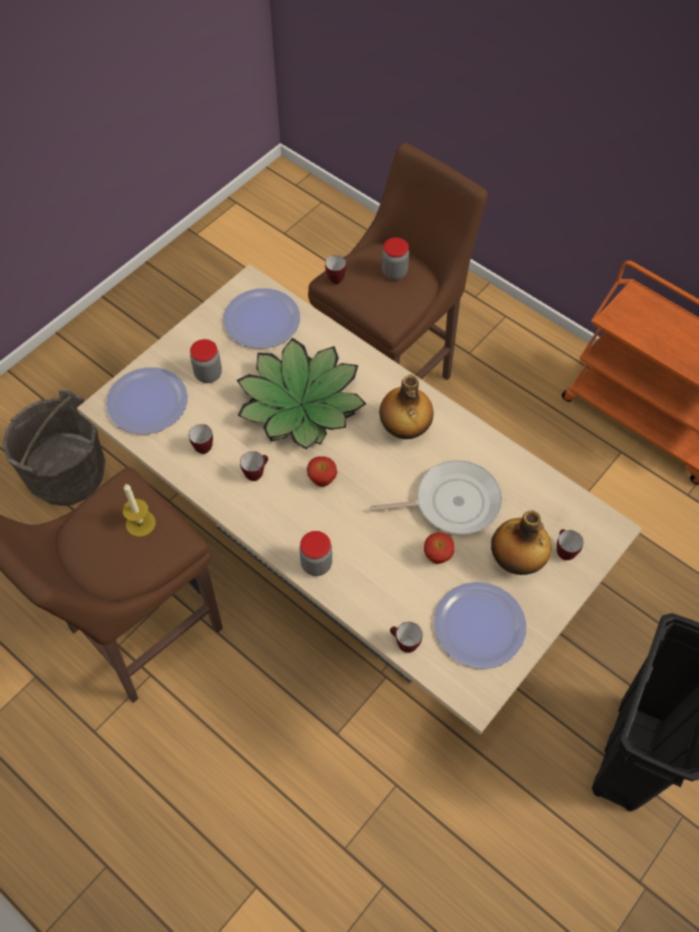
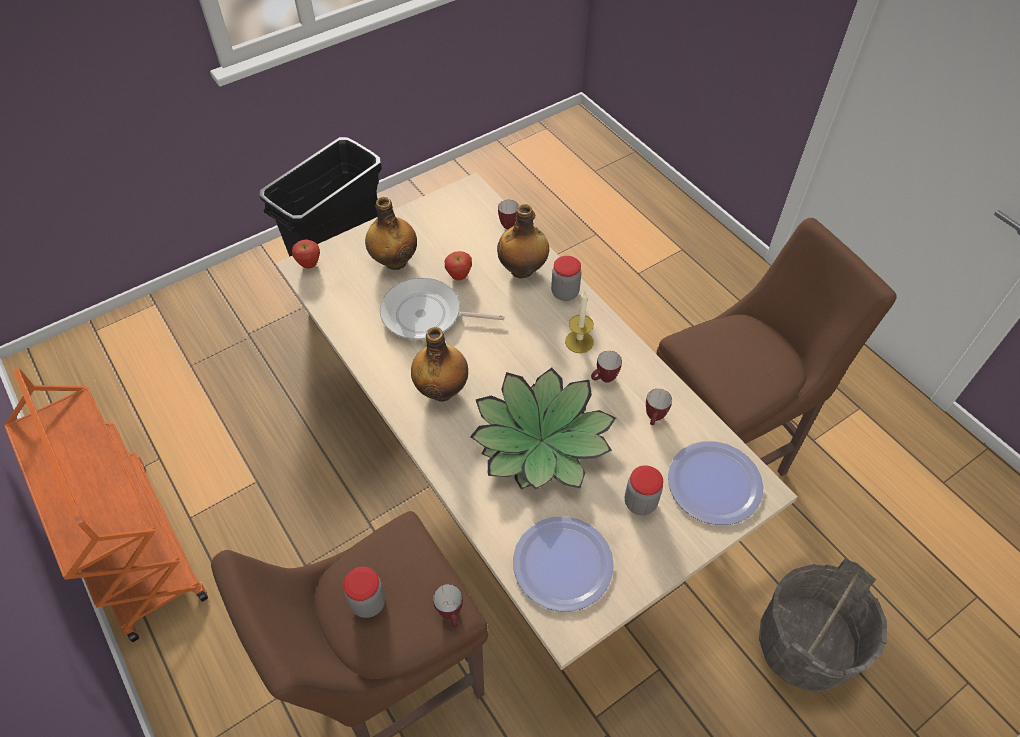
camera: 165 degrees left, 5 degrees down
candle [123,483,156,537] -> candle moved to [565,291,594,353]
apple [307,456,337,487] -> apple moved to [292,239,320,269]
plate [434,582,526,669] -> none
mug [557,529,583,560] -> none
none -> bottle [497,204,549,279]

